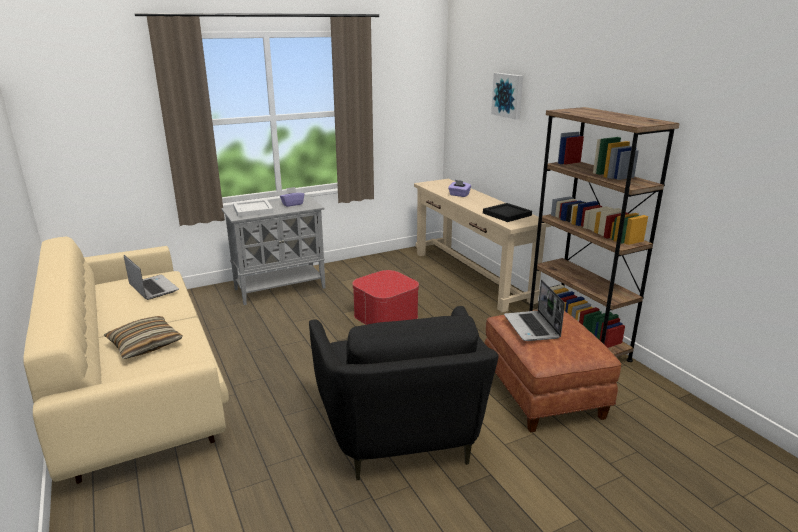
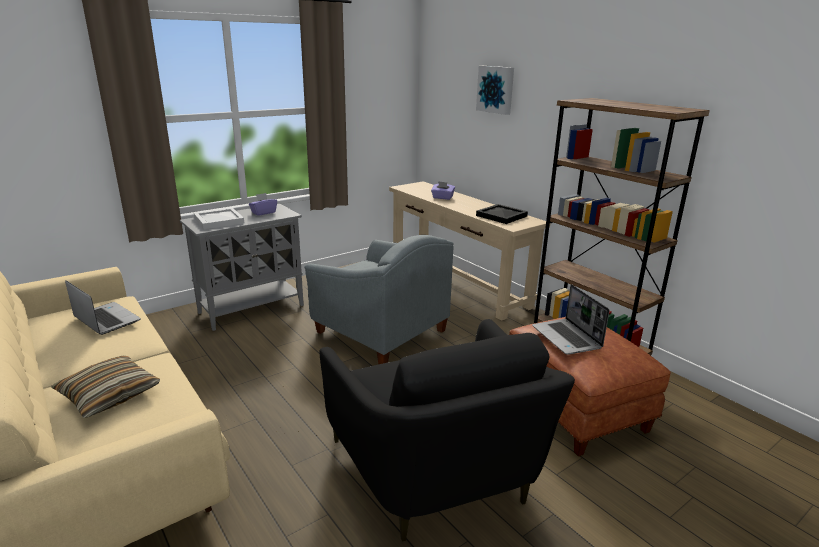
camera: 10 degrees left, 0 degrees up
ottoman [352,270,419,325] -> grey armchair [304,235,454,364]

